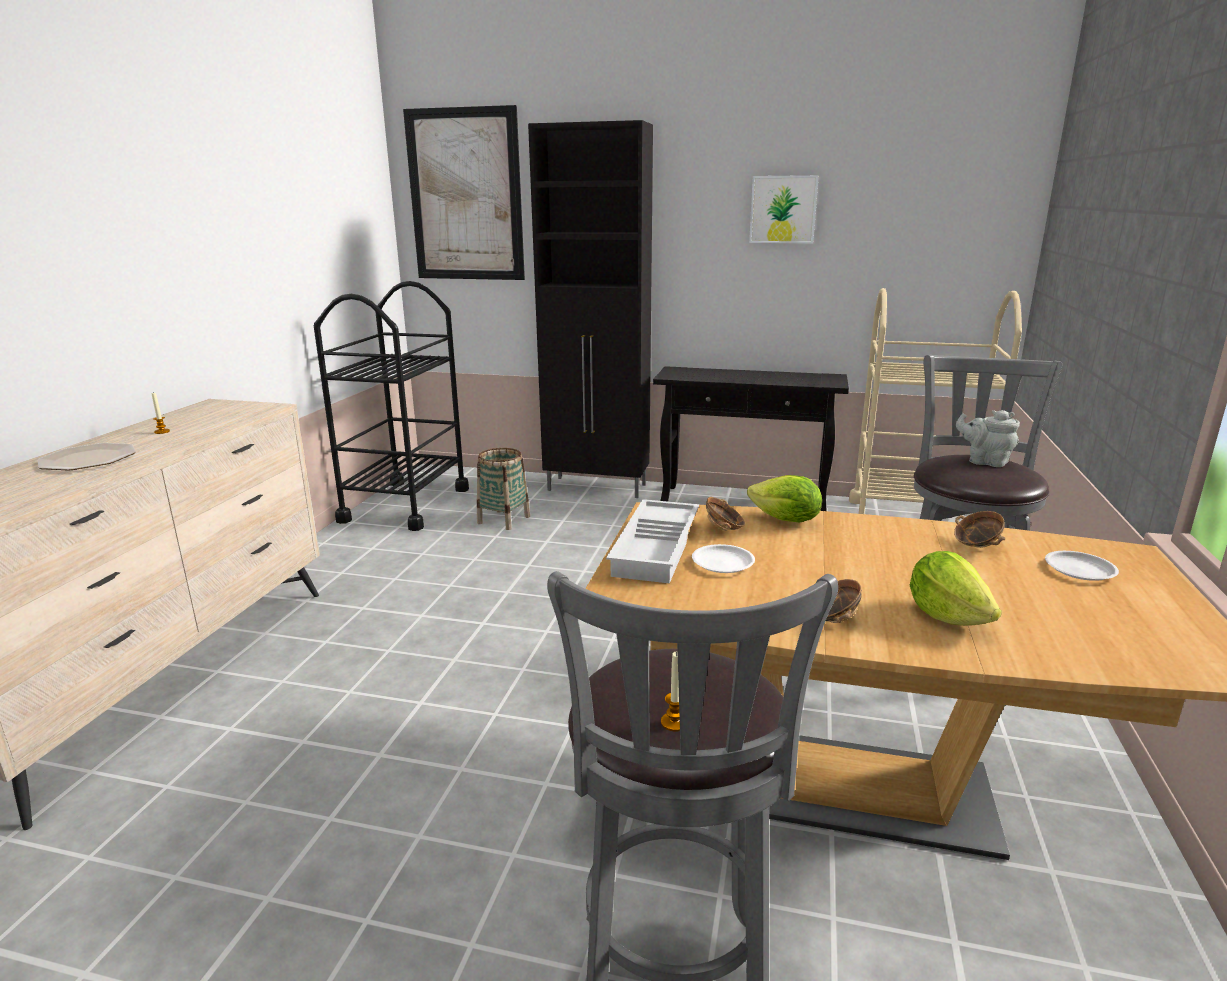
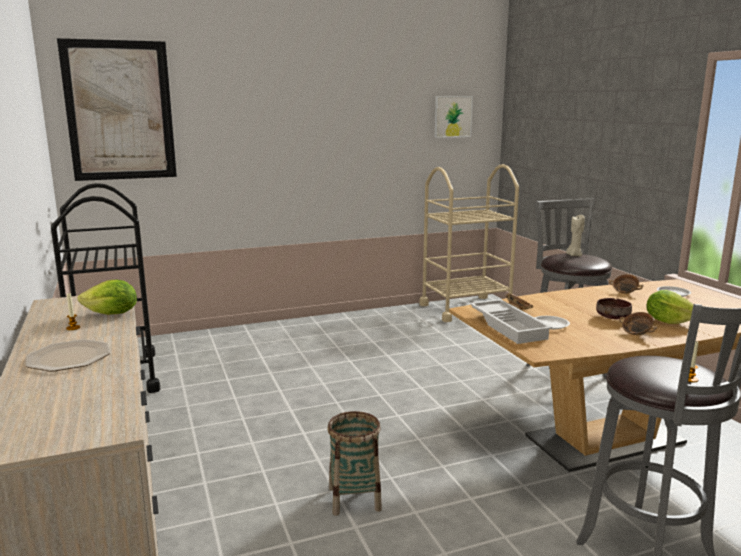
camera: 35 degrees left, 5 degrees down
basket [477,448,530,530] -> basket moved to [327,411,382,516]
black cabinet [528,120,653,498] -> none
black console table [653,366,849,511] -> none
lettuce [747,475,822,523] -> lettuce moved to [78,280,137,315]
picture [749,175,819,243] -> picture moved to [435,96,473,138]
grey teapot [956,410,1020,467] -> beige candle [566,215,585,256]
none -> brown bowl [596,298,632,319]

